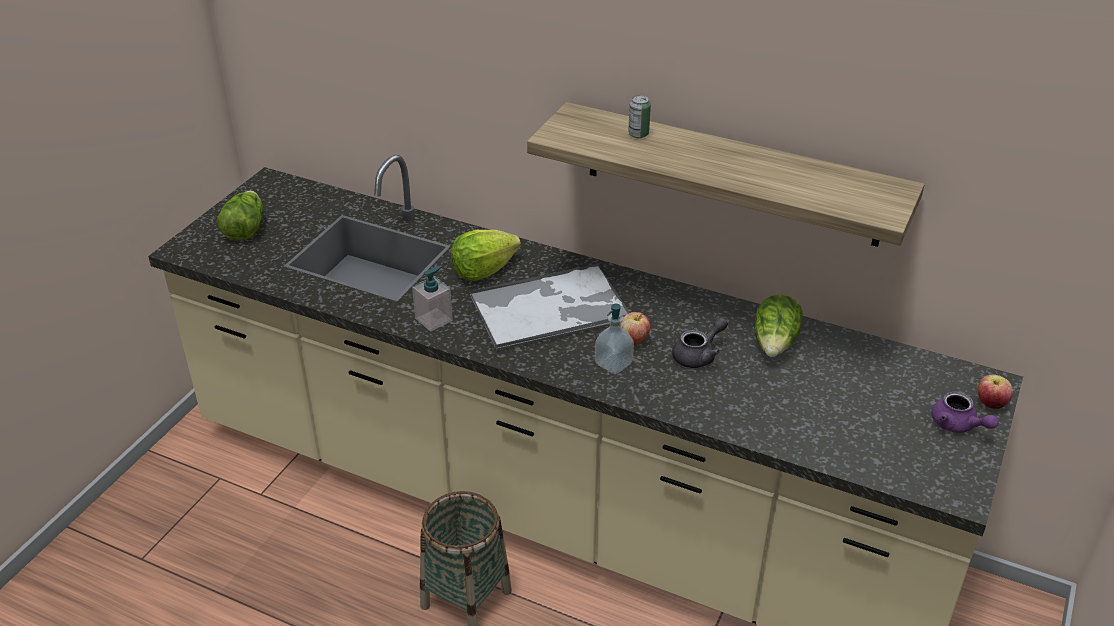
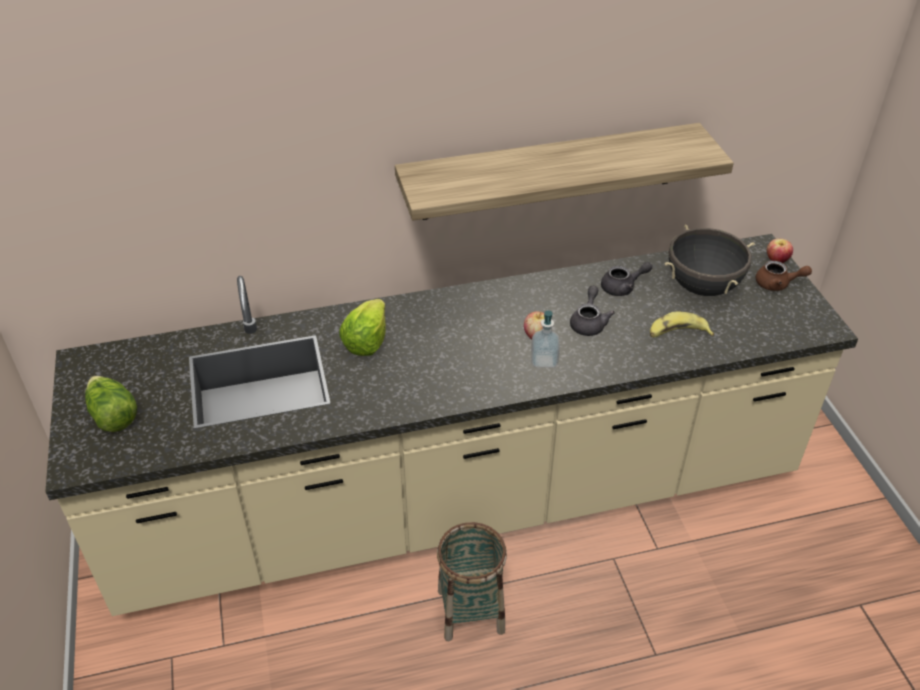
camera: 40 degrees left, 5 degrees up
soap dispenser [412,265,453,331] -> none
tray [469,263,630,351] -> none
can [628,95,651,138] -> none
lettuce [754,294,803,357] -> grey teapot [601,262,652,296]
purple teapot [932,391,999,433] -> brown teapot [756,261,812,291]
none -> banana [650,312,714,338]
none -> black cooking pot [664,225,755,296]

